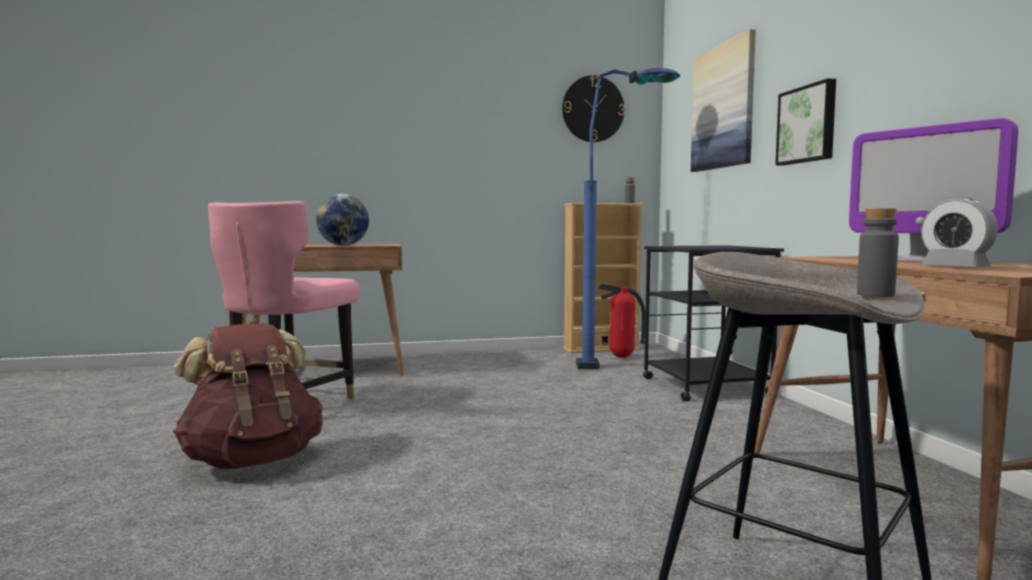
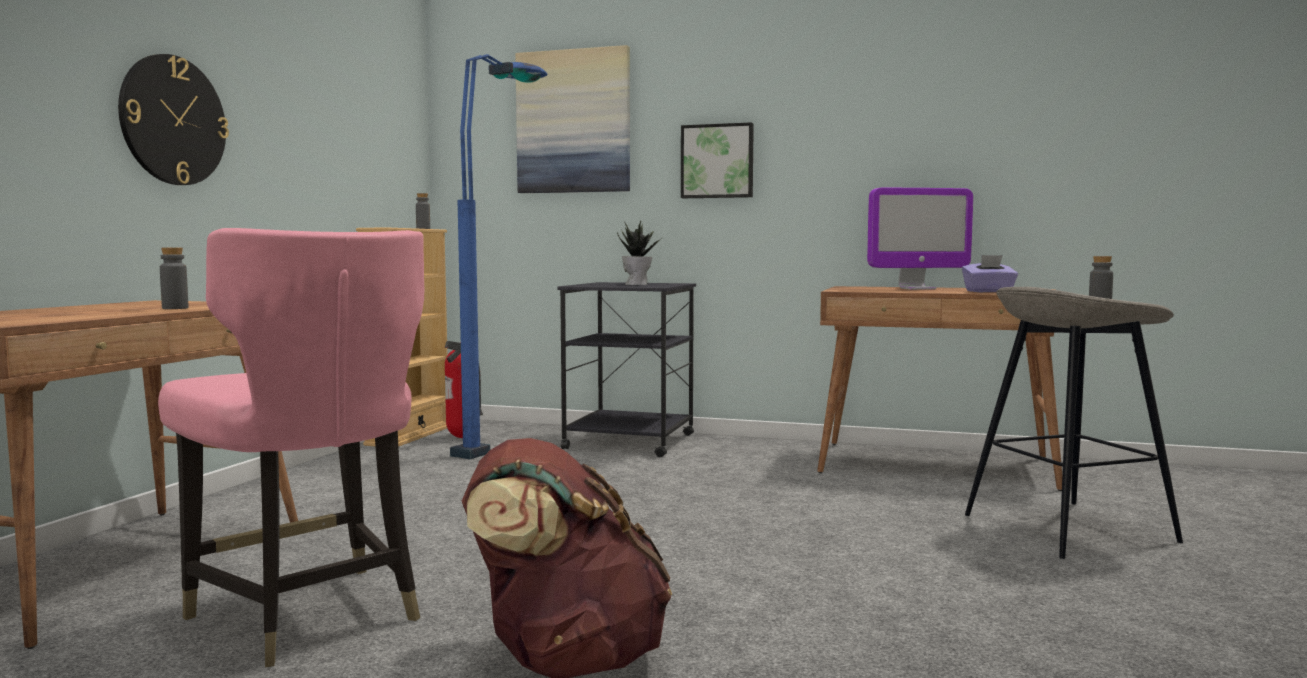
camera: 60 degrees left, 0 degrees up
globe [316,194,369,246] -> grey bottle [160,247,189,309]
wall clock [562,75,625,142] -> wall clock moved to [118,54,229,185]
alarm clock [921,198,998,267] -> purple tissue box [962,255,1018,292]
none -> potted plant [617,221,662,285]

